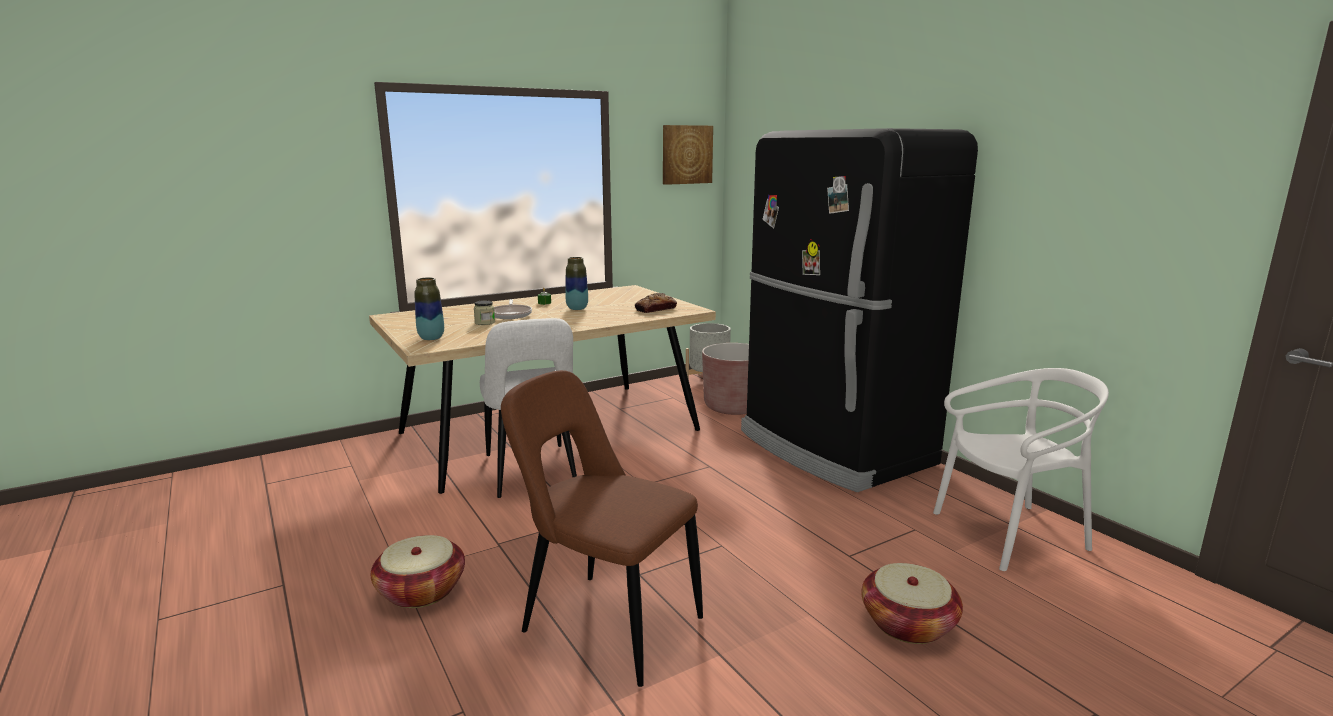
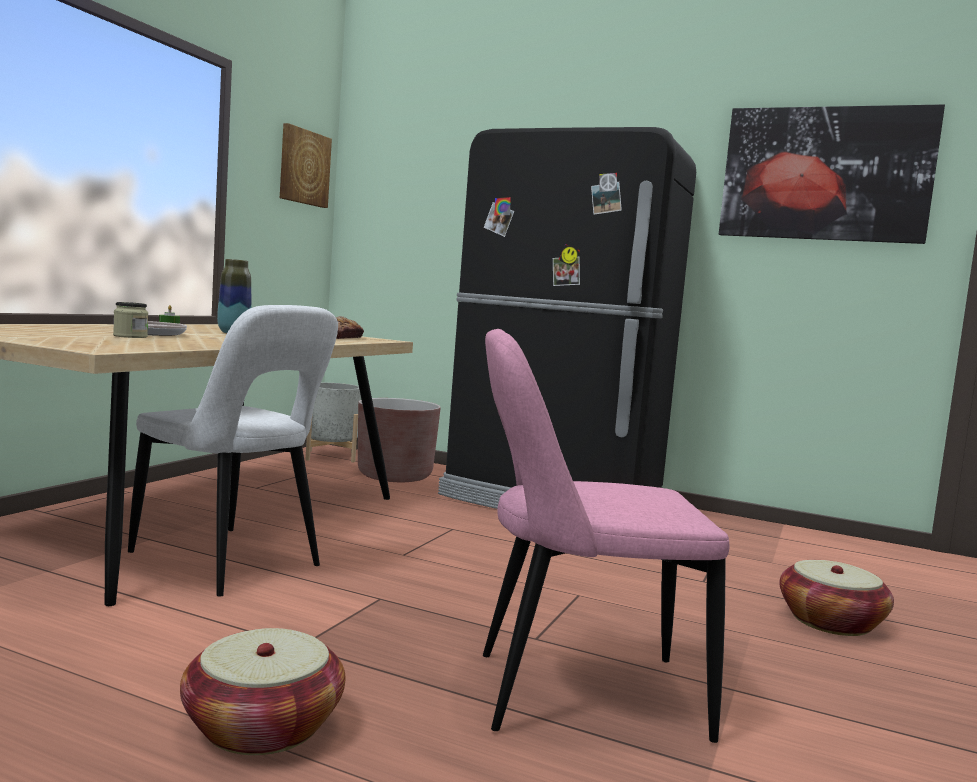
camera: 35 degrees left, 10 degrees down
vase [414,277,444,340] -> none
brown chair [501,370,703,687] -> pink chair [483,329,729,743]
white chair [933,368,1109,571] -> none
none -> picture [719,104,945,244]

